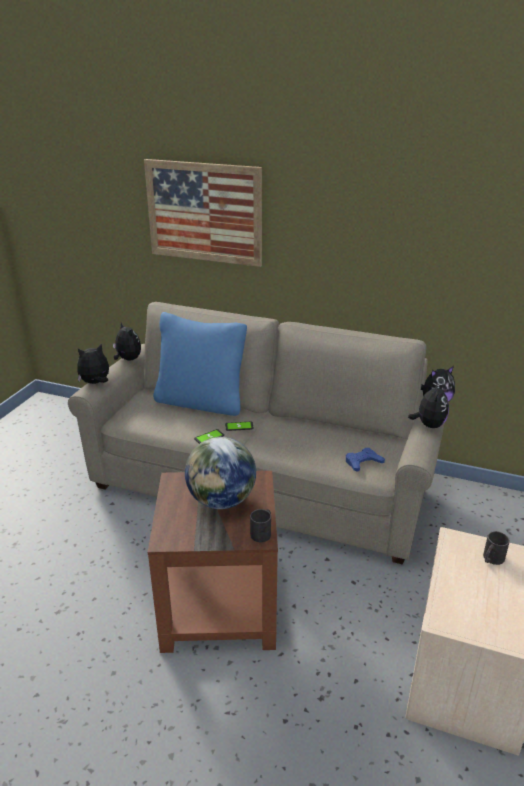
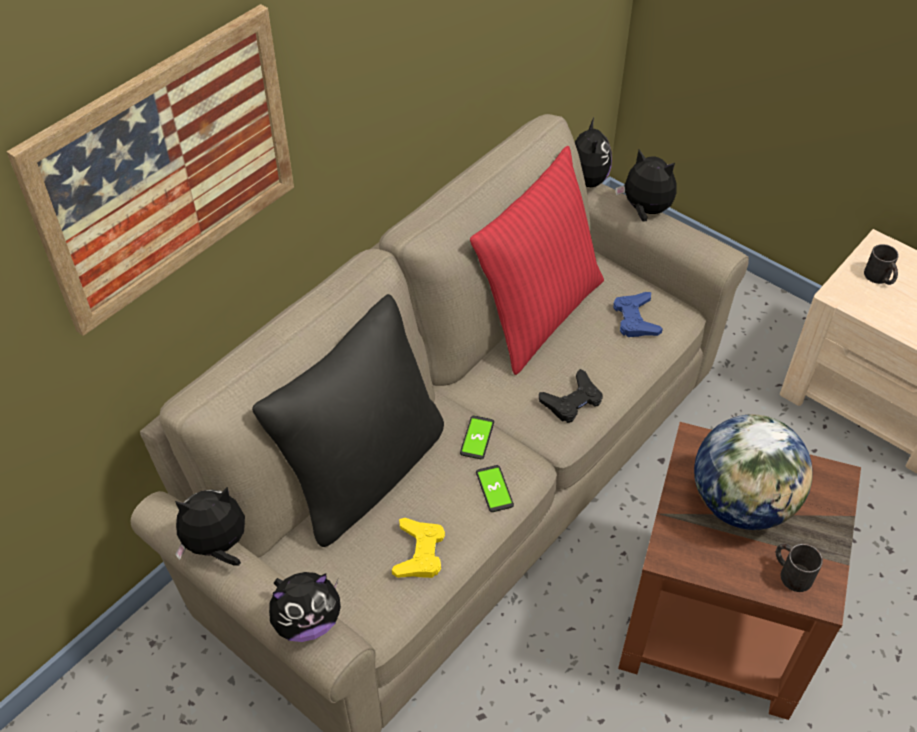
camera: 70 degrees left, 20 degrees up
plush toy [77,344,109,384] -> plush toy turned 105 degrees counterclockwise [269,572,341,642]
blue pillow [153,312,247,416] -> black pillow [252,294,444,547]
black mug [250,509,271,542] -> black mug moved to [776,544,823,592]
none -> yellow game controller [392,518,445,578]
none -> red pillow [470,146,604,375]
none -> black game controller [539,369,603,423]

